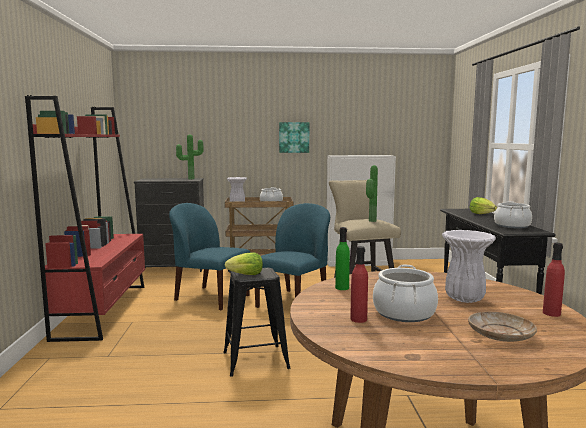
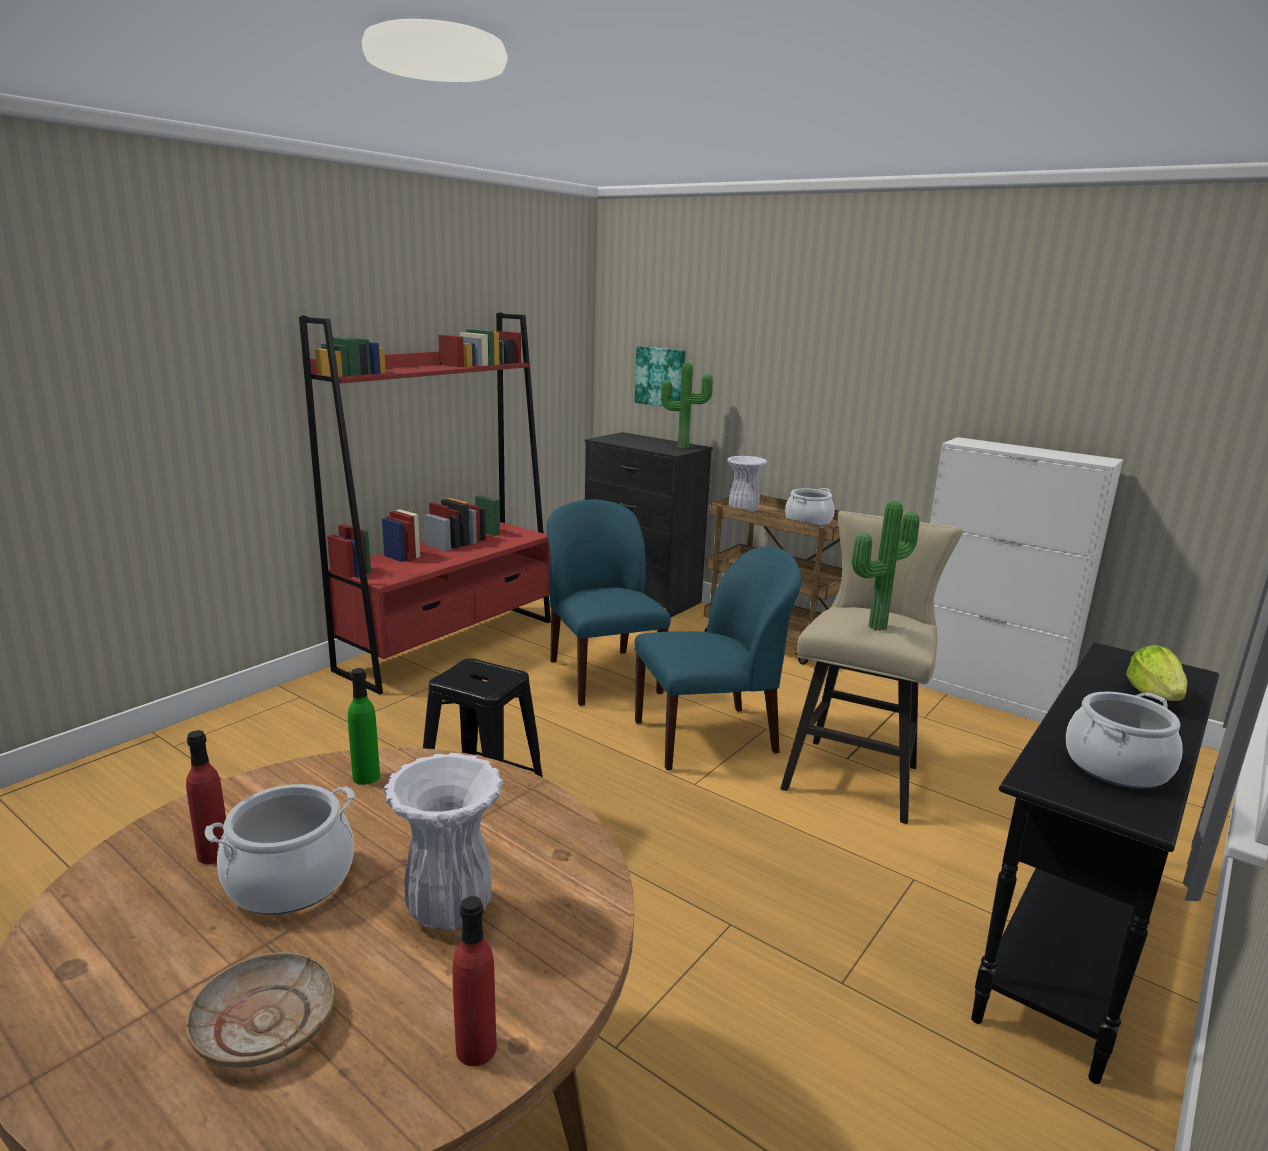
camera: 40 degrees right, 10 degrees up
lettuce [225,252,263,275] -> none
picture [279,122,309,153] -> picture moved to [635,346,686,407]

